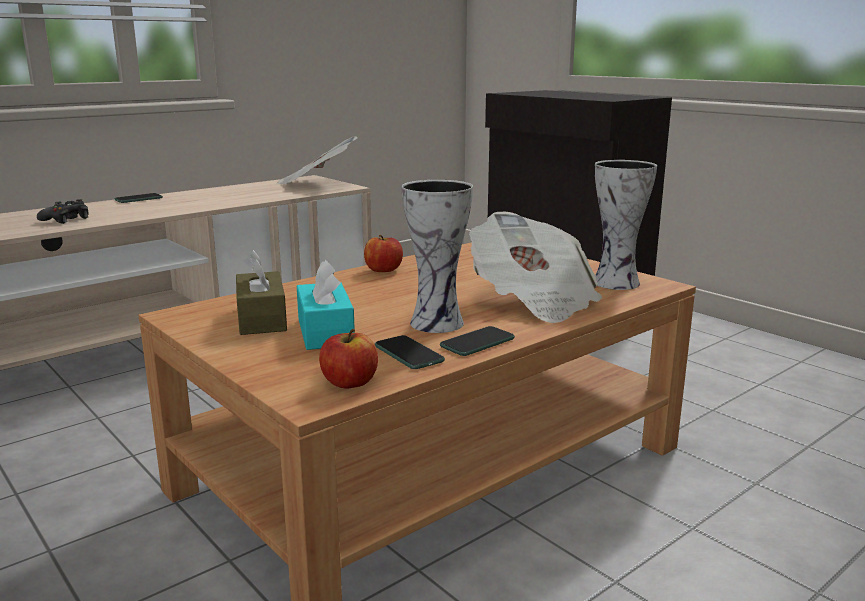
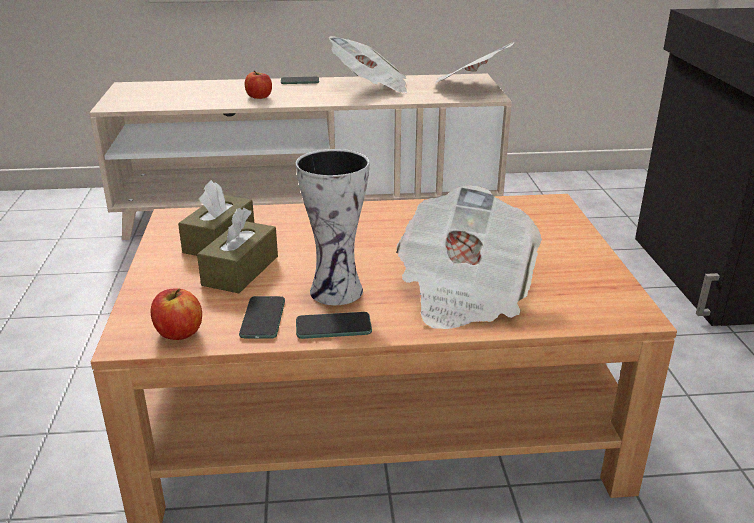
camera: 35 degrees right, 10 degrees up
black game controller [37,199,88,224] -> none
turquoise tissue box [297,260,355,350] -> brown tissue box [197,208,278,293]
apple [364,235,403,272] -> apple moved to [245,71,272,99]
vase [595,160,657,290] -> none
none -> newspaper [329,36,407,94]

